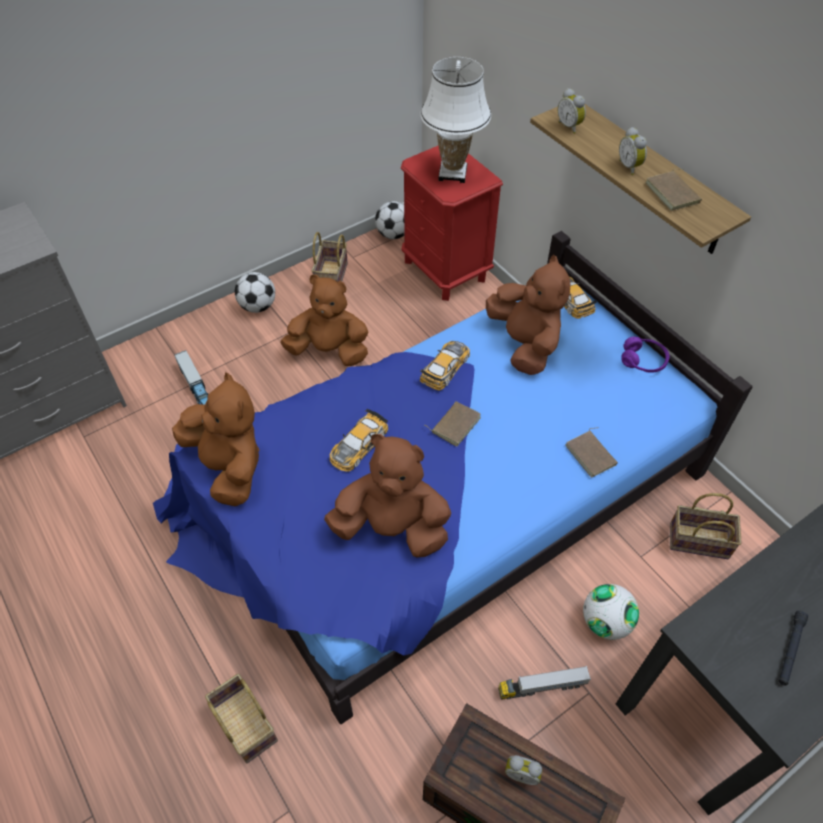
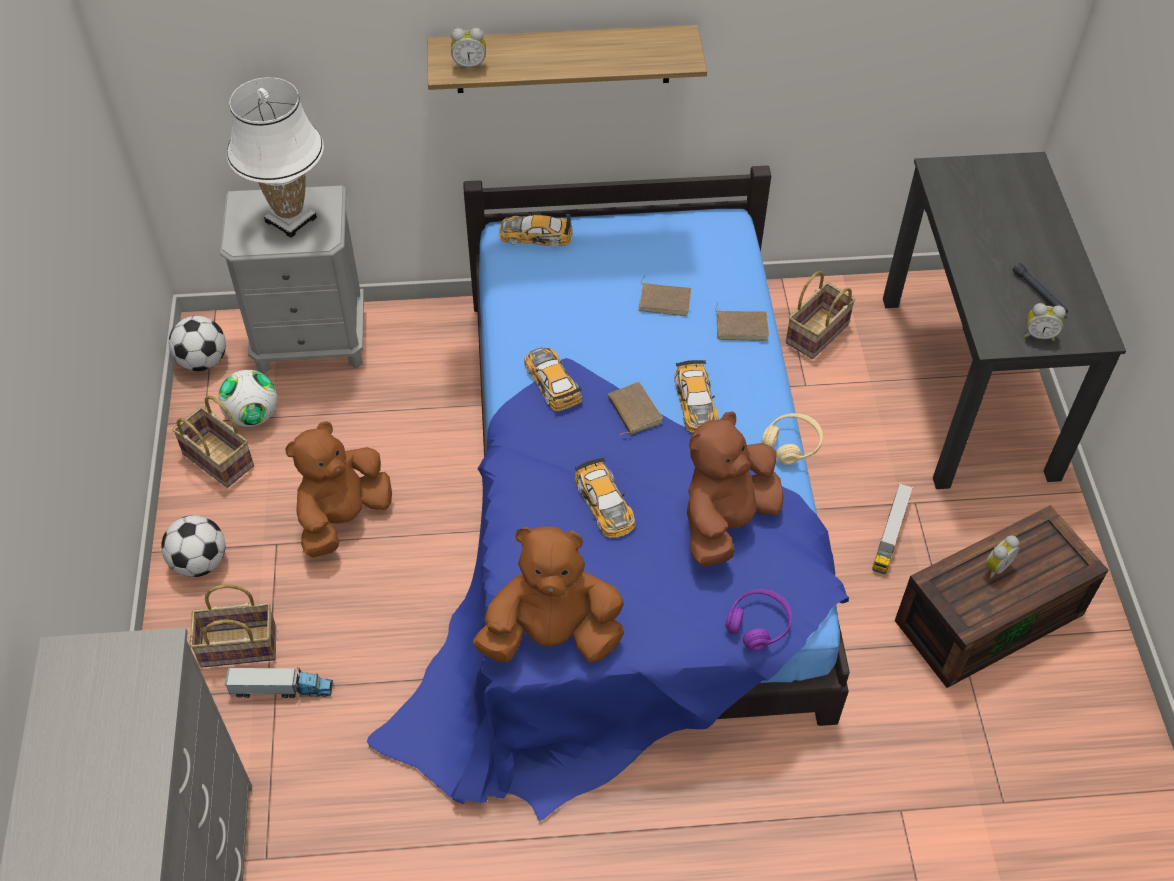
camera: 60 degrees left, 0 degrees up
basket [205,674,278,763] -> basket moved to [190,584,276,668]
red nightstand [401,146,503,301] -> grey nightstand [220,186,364,374]
brown plush toy [486,255,570,375] -> none
football [583,584,639,640] -> football moved to [218,370,277,427]
alarm clock [619,127,647,175] -> alarm clock moved to [1024,303,1066,342]
purple headphones [621,337,669,372] -> purple headphones moved to [725,589,792,651]
brown book [645,169,702,211] -> brown book moved to [638,275,691,316]
none -> toy car [675,360,718,433]
none -> beige headphones [762,413,823,465]

